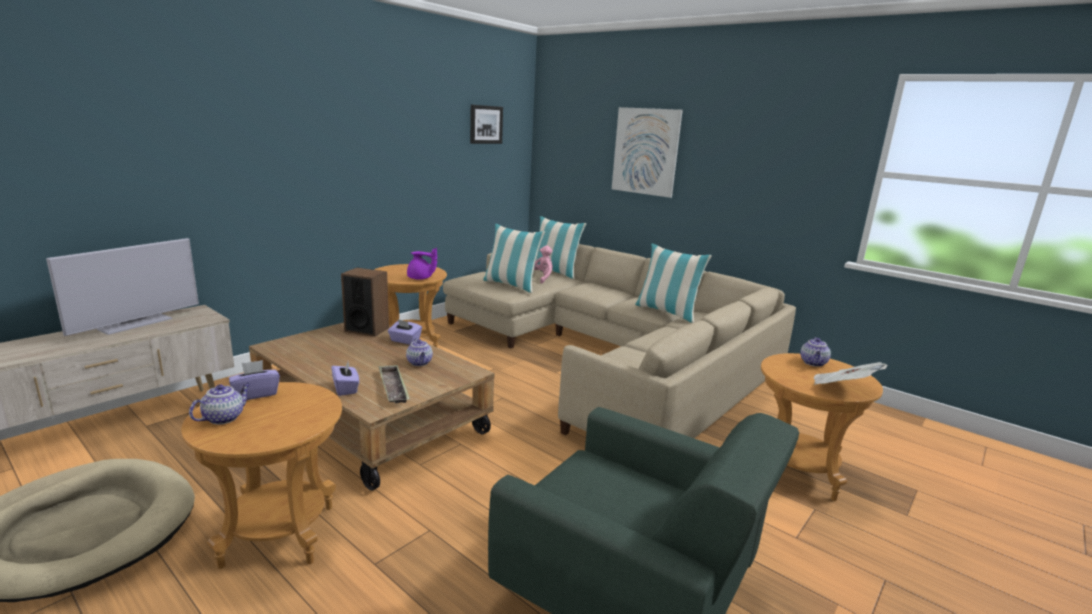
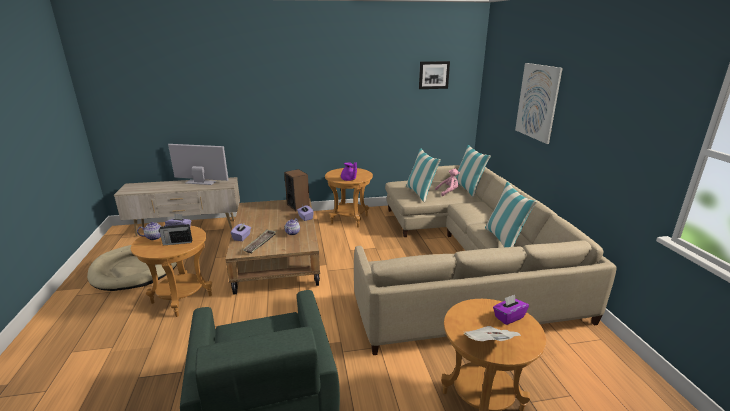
camera: 40 degrees right, 5 degrees up
television [46,238,199,336] -> television turned 150 degrees counterclockwise [168,144,229,185]
teapot [800,337,831,367] -> purple tissue box [493,295,529,325]
none -> radio [159,221,192,245]

